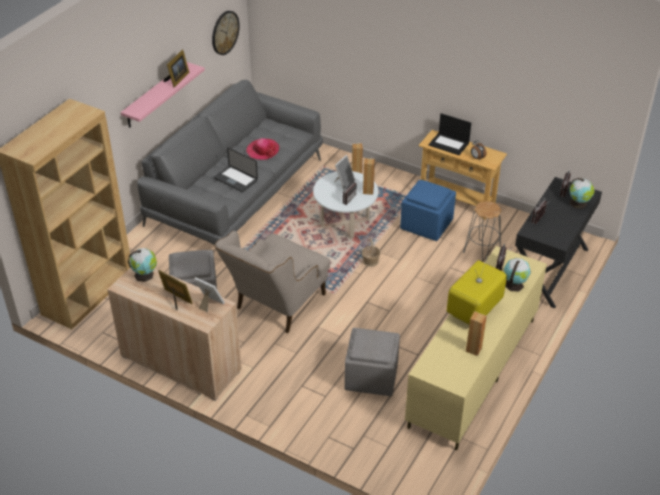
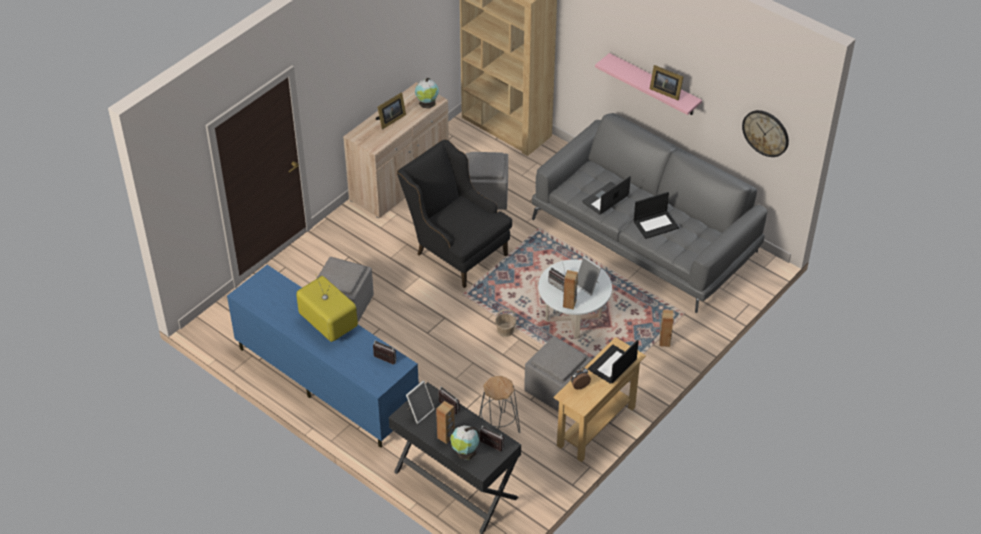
camera: 100 degrees right, 5 degrees up
picture frame [194,277,225,313] -> picture frame moved to [406,381,435,424]
beige armchair [215,231,330,333] -> black armchair [397,140,512,288]
hat [246,138,279,160] -> laptop [634,192,679,239]
blue ottoman [400,180,456,241] -> grey ottoman [524,336,592,412]
beige tv stand [405,246,547,450] -> blue tv stand [227,265,419,448]
brown speaker [466,311,487,356] -> brown speaker moved to [436,401,455,444]
globe [504,258,531,291] -> none

